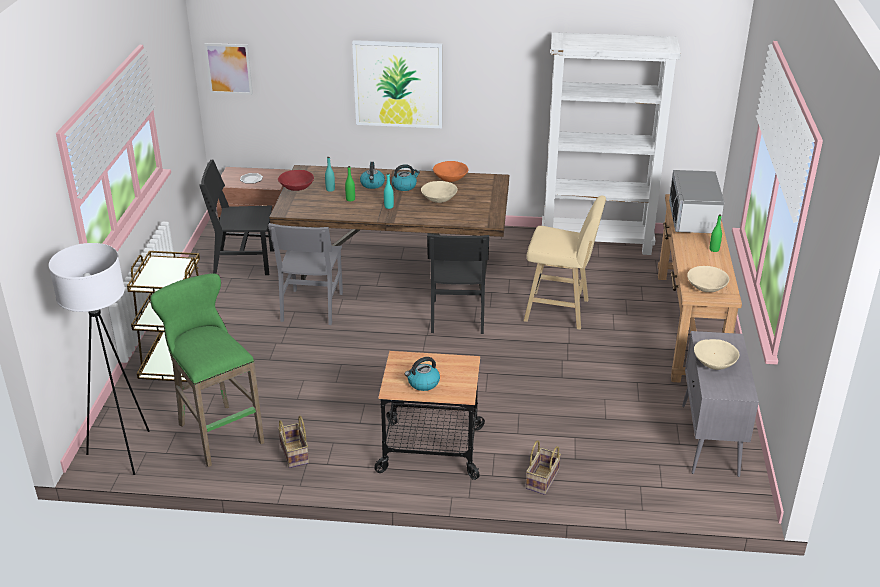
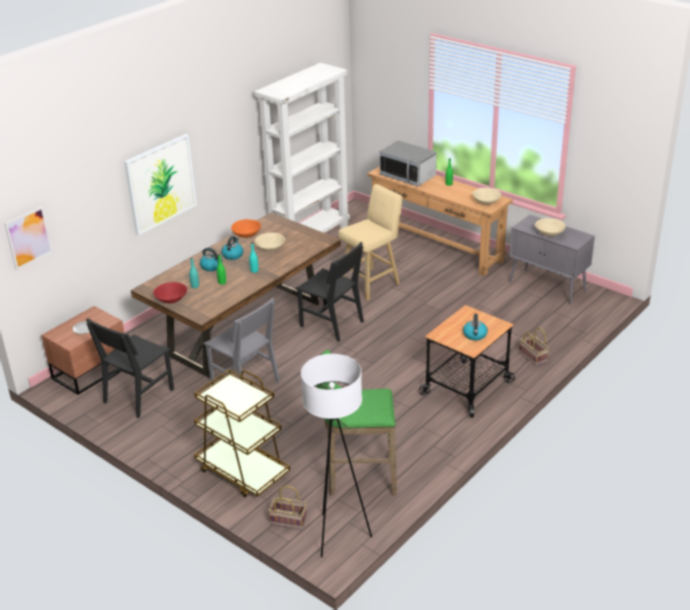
camera: 55 degrees left, 0 degrees up
basket [278,416,309,468] -> basket moved to [268,486,307,530]

